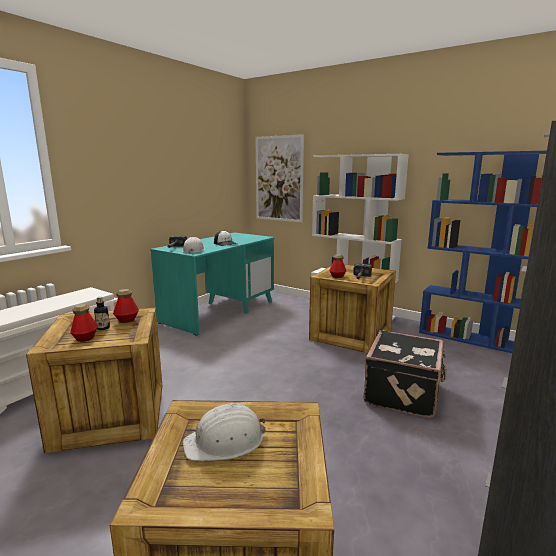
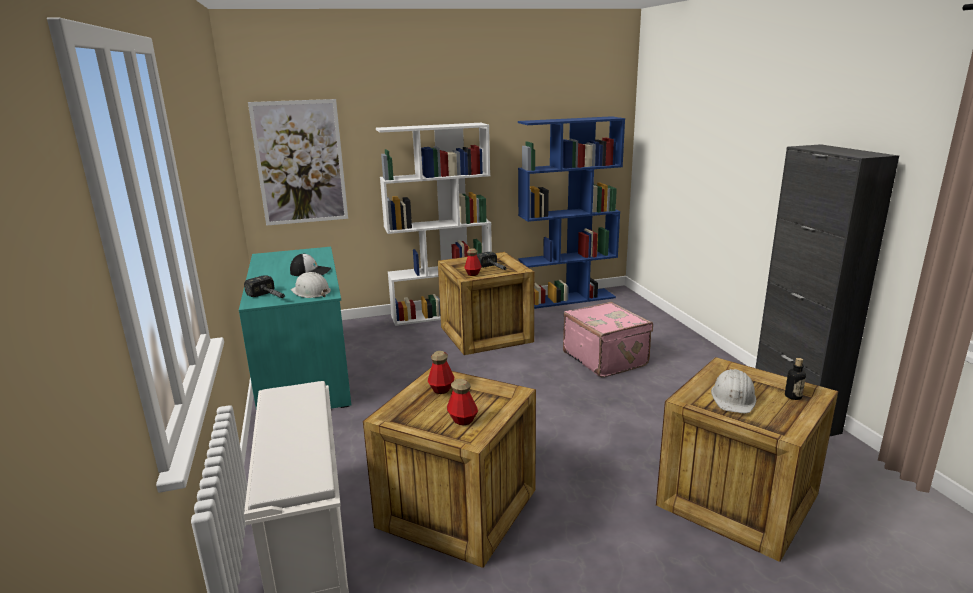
camera: 50 degrees left, 5 degrees up
bottle [94,297,110,330] -> bottle moved to [785,358,806,400]
black suitcase [363,330,447,418] -> pink suitcase [563,302,653,377]

